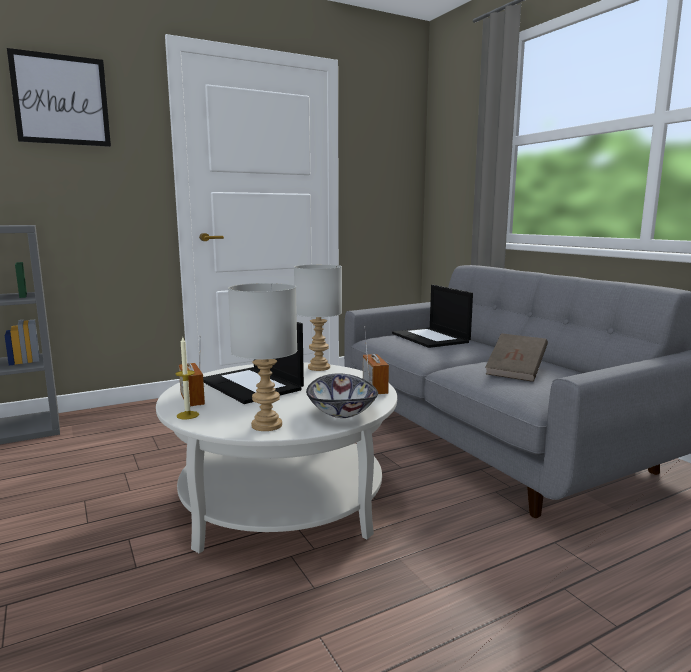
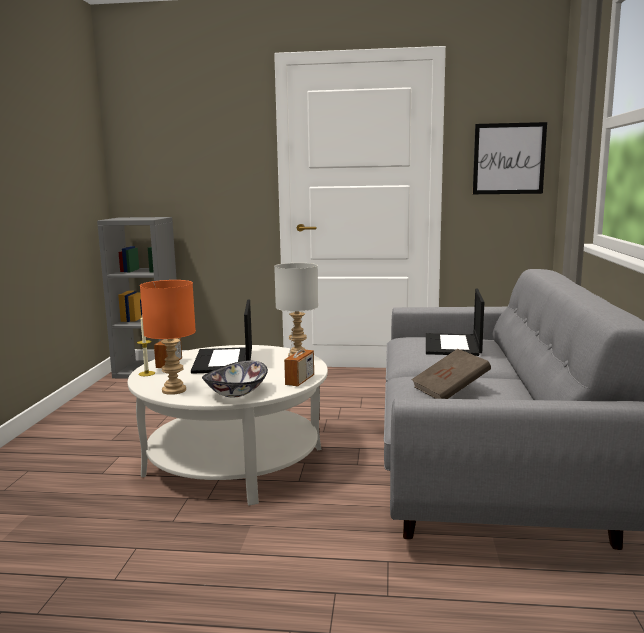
camera: 35 degrees right, 0 degrees up
picture [7,48,111,147] -> picture moved to [473,122,547,194]
grey table lamp [228,283,297,431] -> orange table lamp [140,280,196,395]

